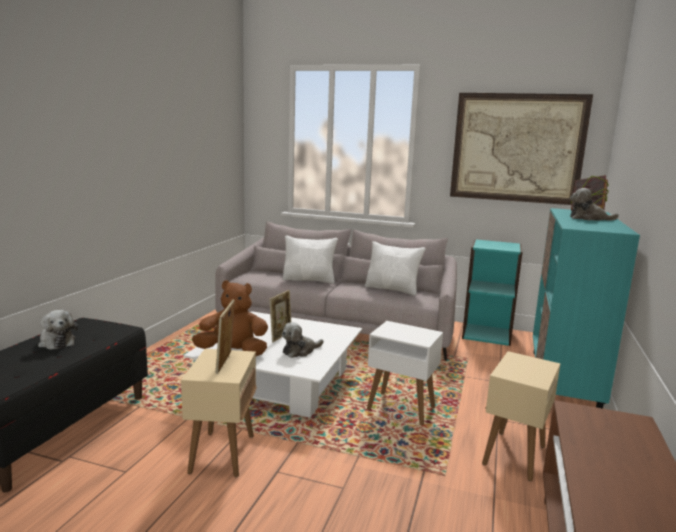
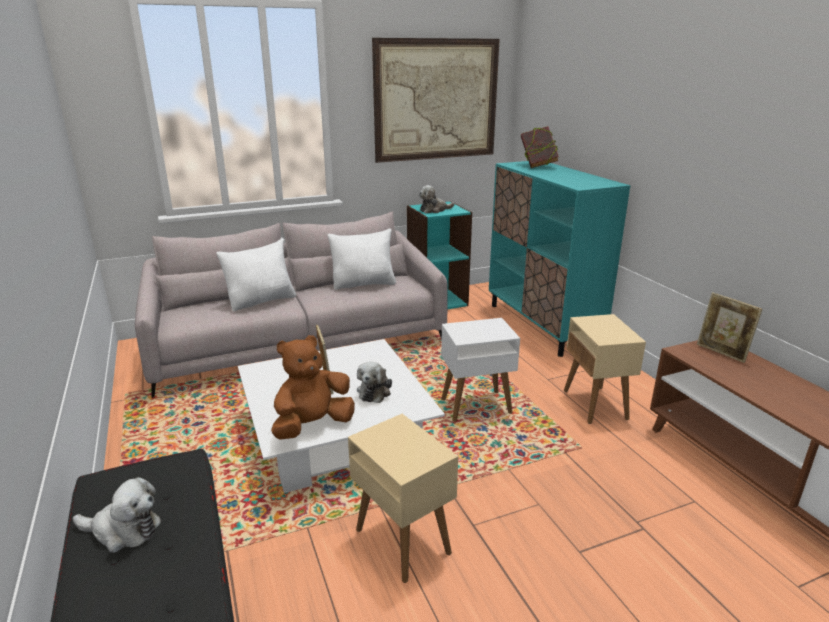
camera: 40 degrees left, 10 degrees up
picture frame [215,300,235,374] -> picture frame moved to [697,292,762,363]
plush toy [570,188,619,221] -> plush toy moved to [419,185,455,213]

